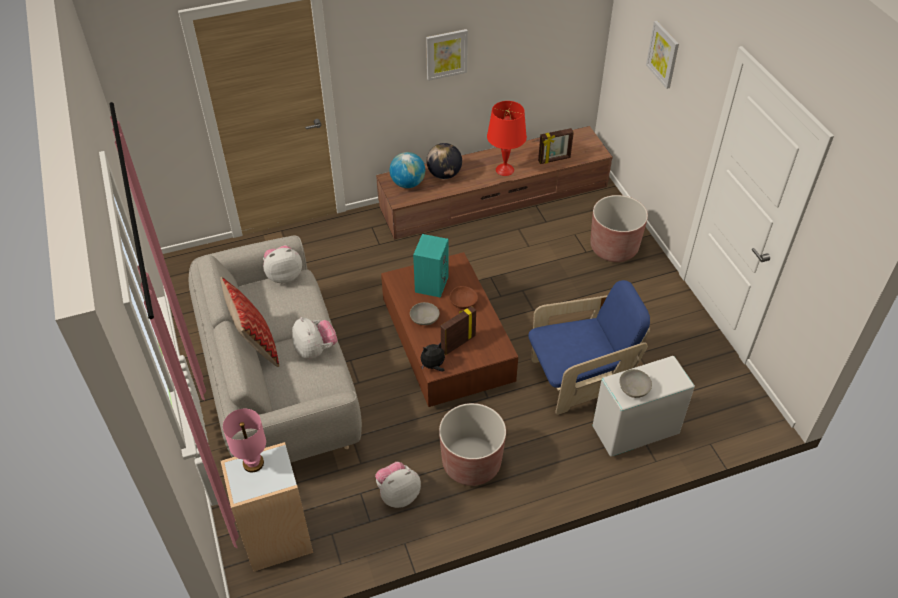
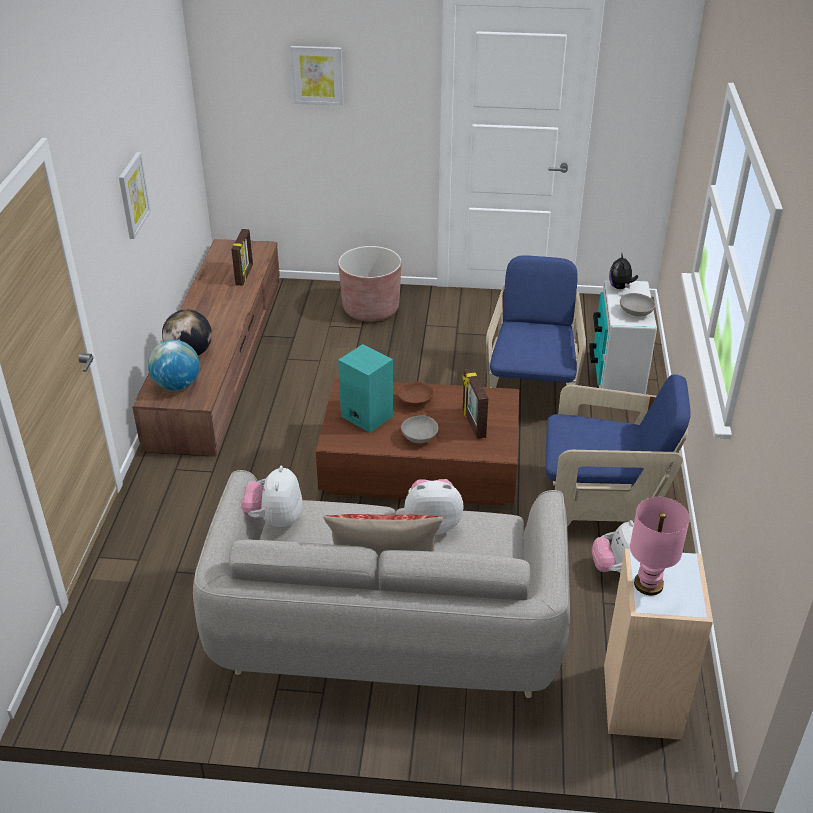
camera: 65 degrees left, 10 degrees down
plush toy [421,343,445,372] -> plush toy moved to [609,254,638,289]
brown planter [439,403,506,486] -> blue armchair [545,374,691,526]
red table lamp [487,101,527,176] -> none

